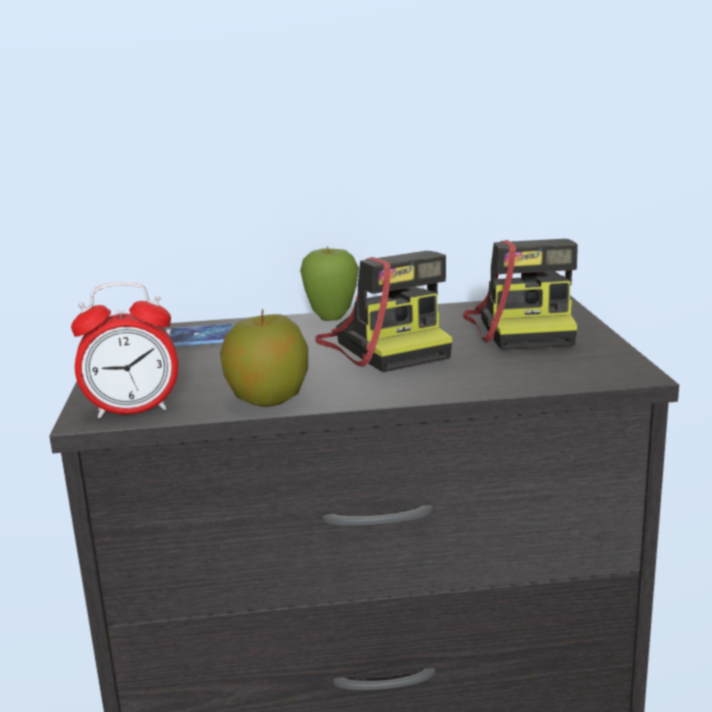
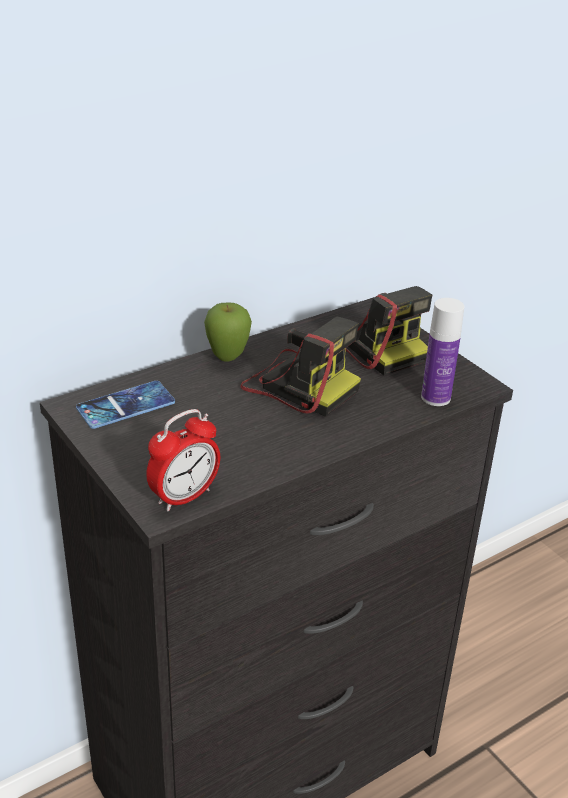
camera: 30 degrees left, 15 degrees up
apple [220,309,308,407] -> none
none -> bottle [421,298,464,406]

